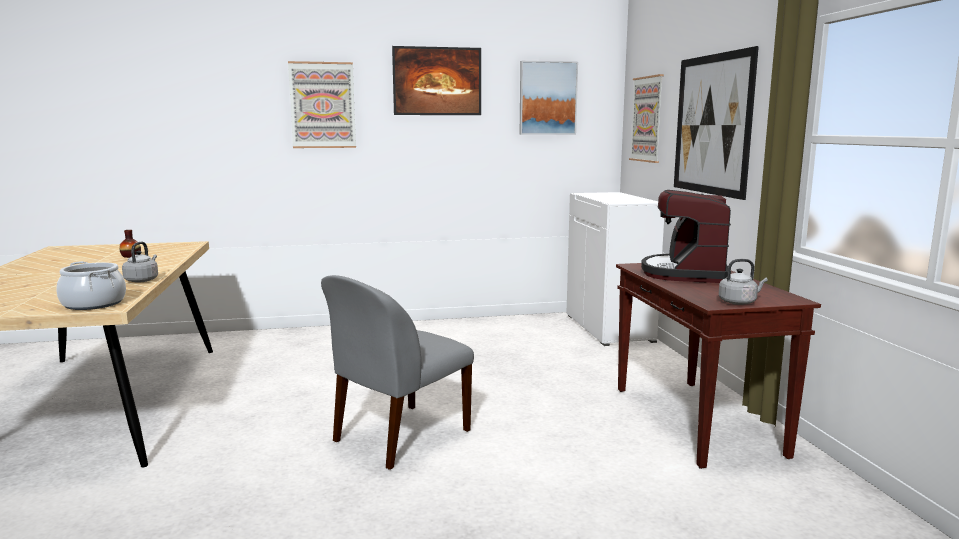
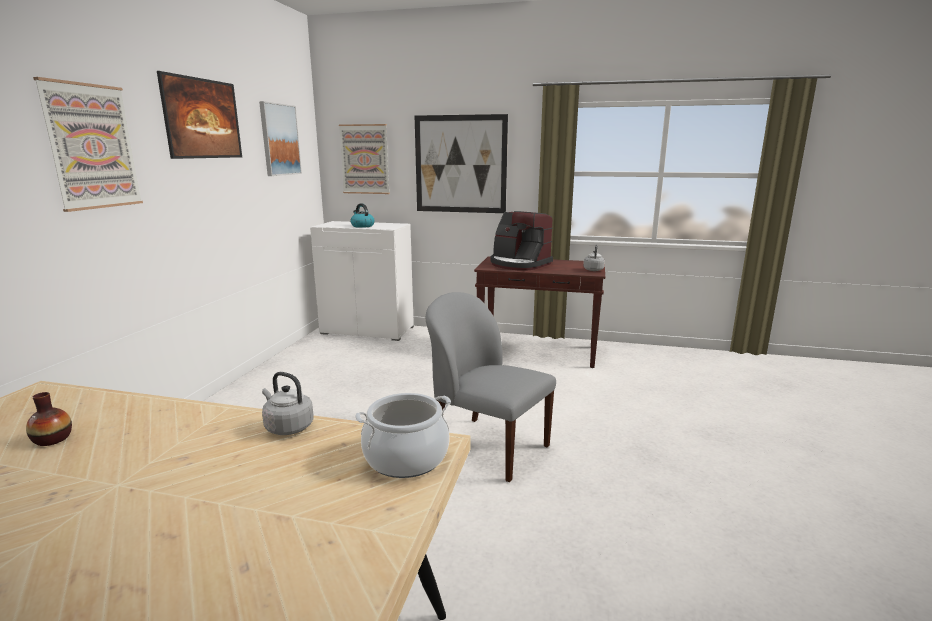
camera: 65 degrees left, 5 degrees up
grey chair [321,275,474,470] -> grey chair turned 150 degrees clockwise [426,292,556,482]
none -> kettle [350,203,375,228]

